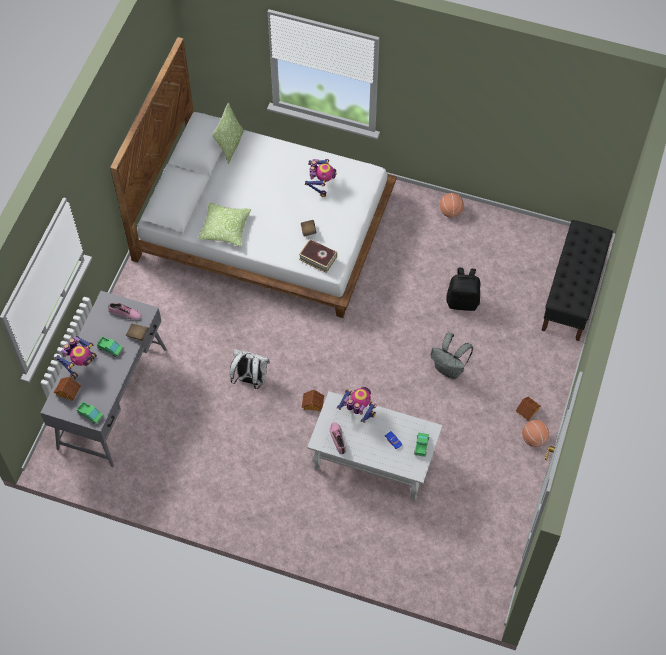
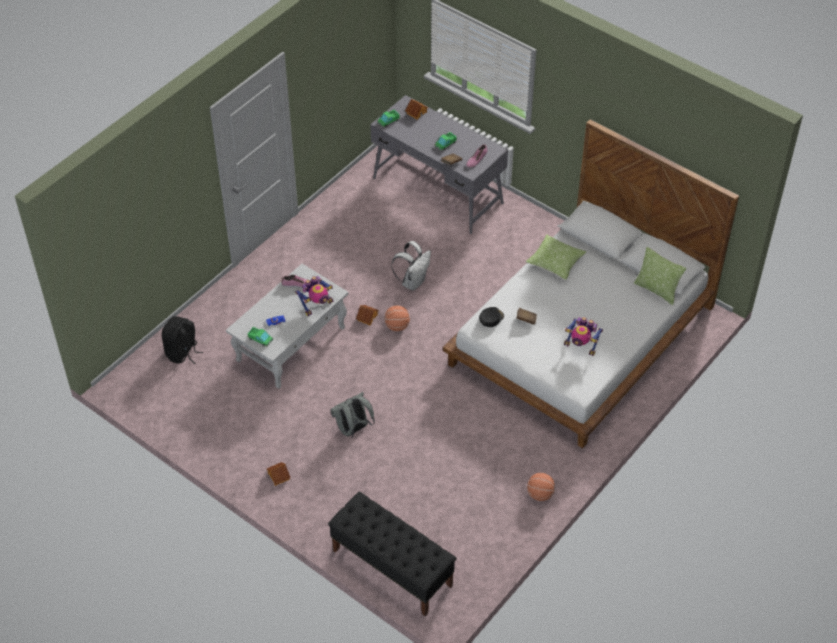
camera: 110 degrees right, 10 degrees down
toy robot [55,335,97,379] -> none
book [299,239,337,273] -> black cap [479,307,504,327]
black backpack [446,268,480,311] -> black backpack moved to [162,316,203,364]
basketball [522,420,549,447] -> basketball moved to [385,306,410,331]

